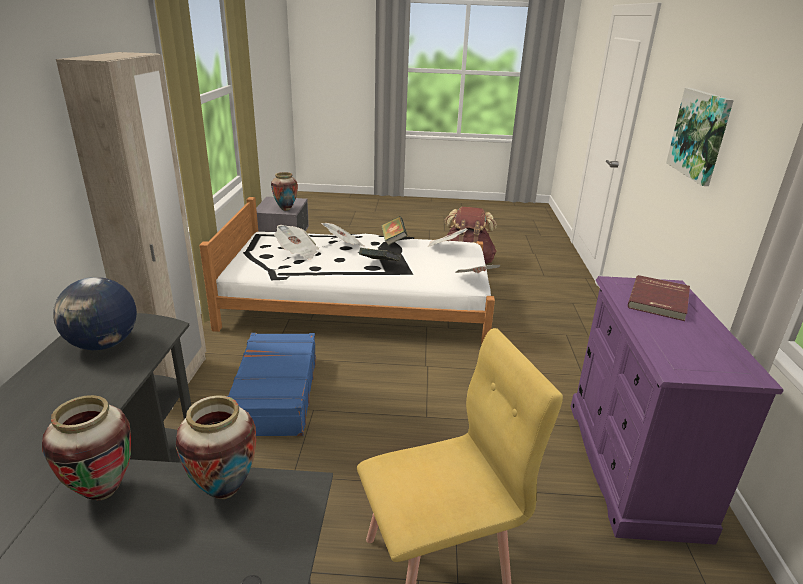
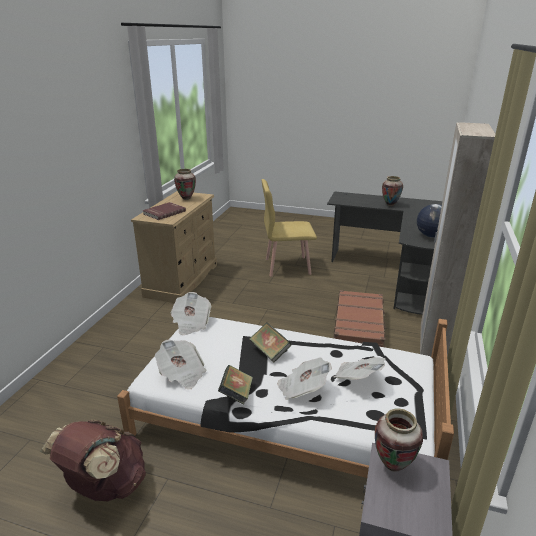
camera: 165 degrees left, 0 degrees up
vase [176,395,256,499] -> vase moved to [174,169,196,200]
blue suitcase [227,333,316,436] -> brown suitcase [334,290,386,348]
purple dresser [571,276,783,545] -> beige dresser [131,191,217,303]
picture [666,88,734,186] -> none

